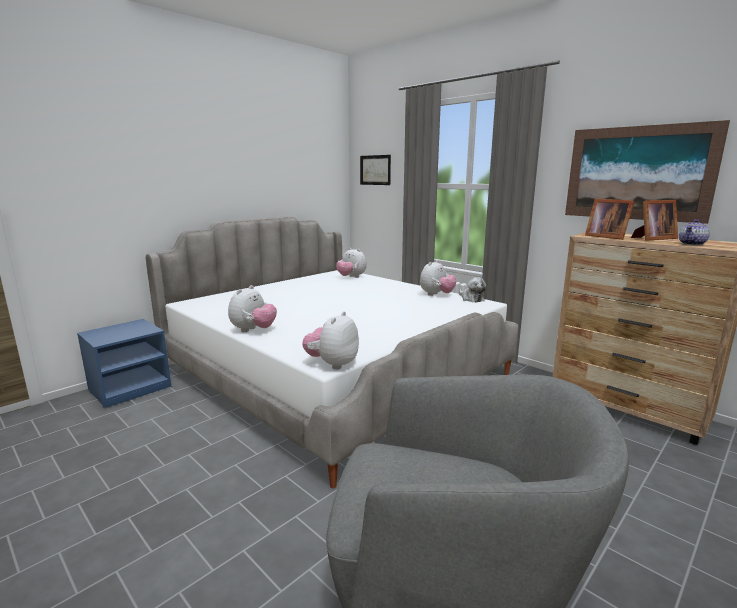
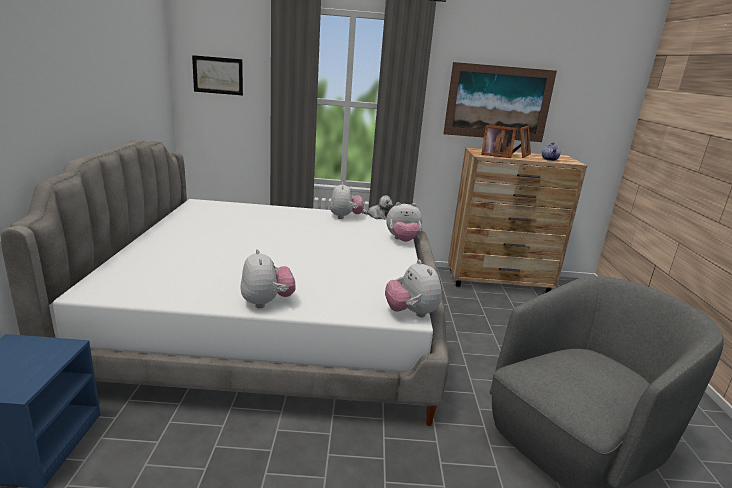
camera: 45 degrees left, 5 degrees up
plush toy [336,248,367,278] -> plush toy moved to [386,202,422,242]

